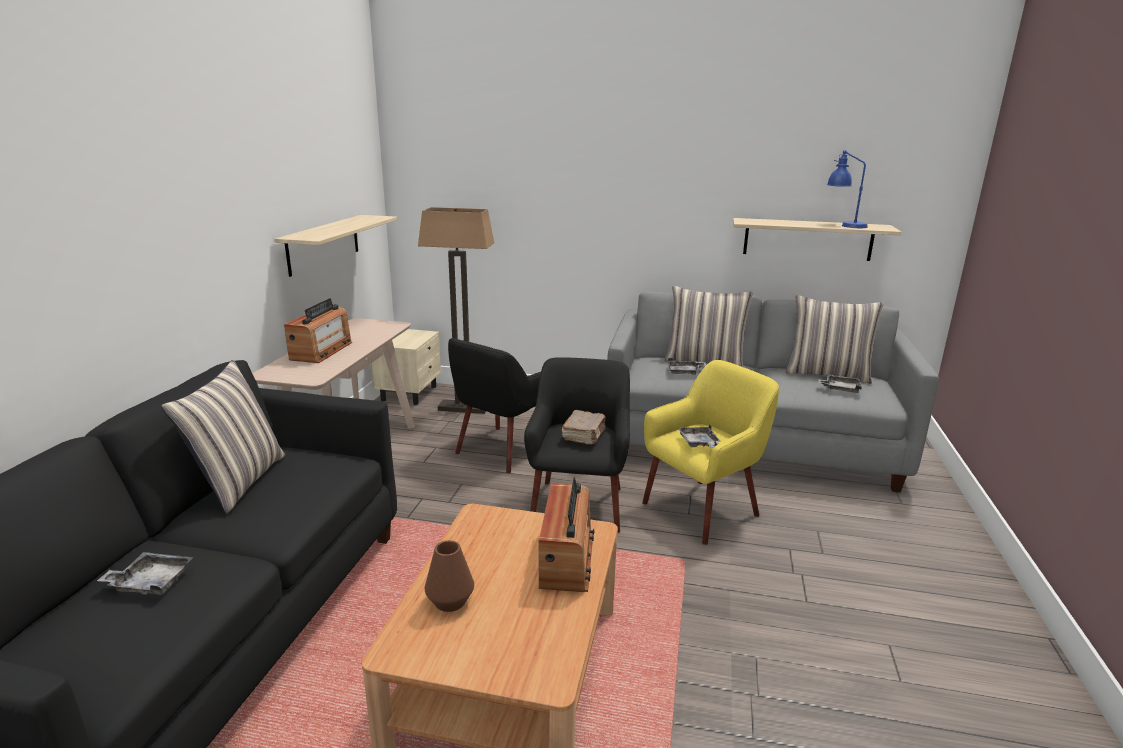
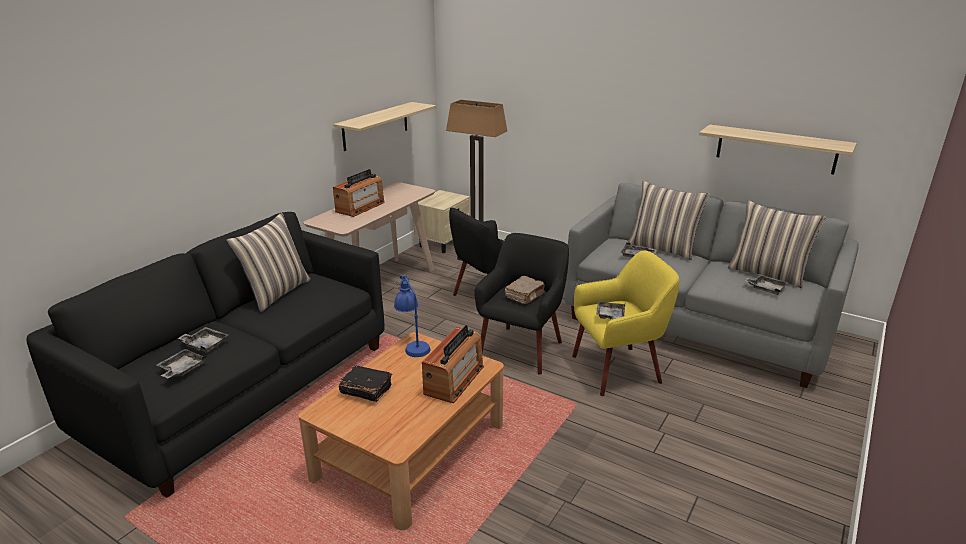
camera: 20 degrees right, 5 degrees up
brown vase [425,540,474,612] -> black book [339,365,392,402]
blue table lamp [827,150,868,228] -> blue table lamp moved to [394,274,430,357]
none -> grey tray [157,349,207,378]

